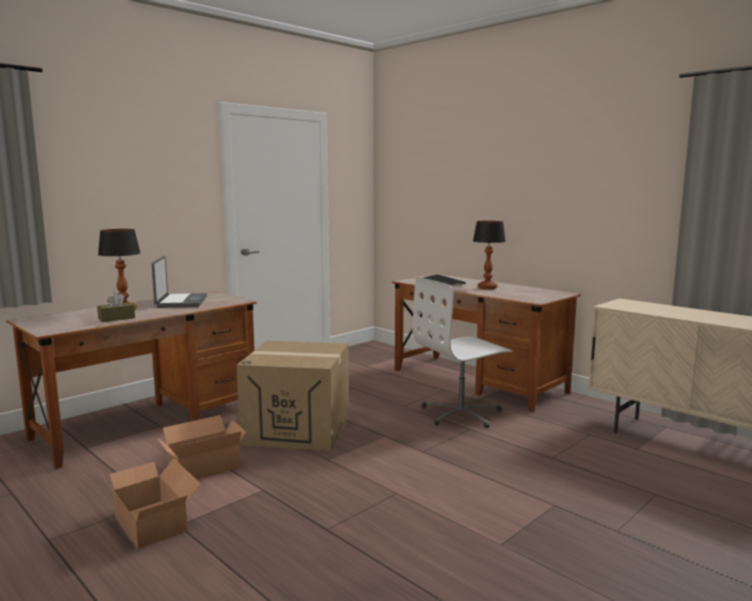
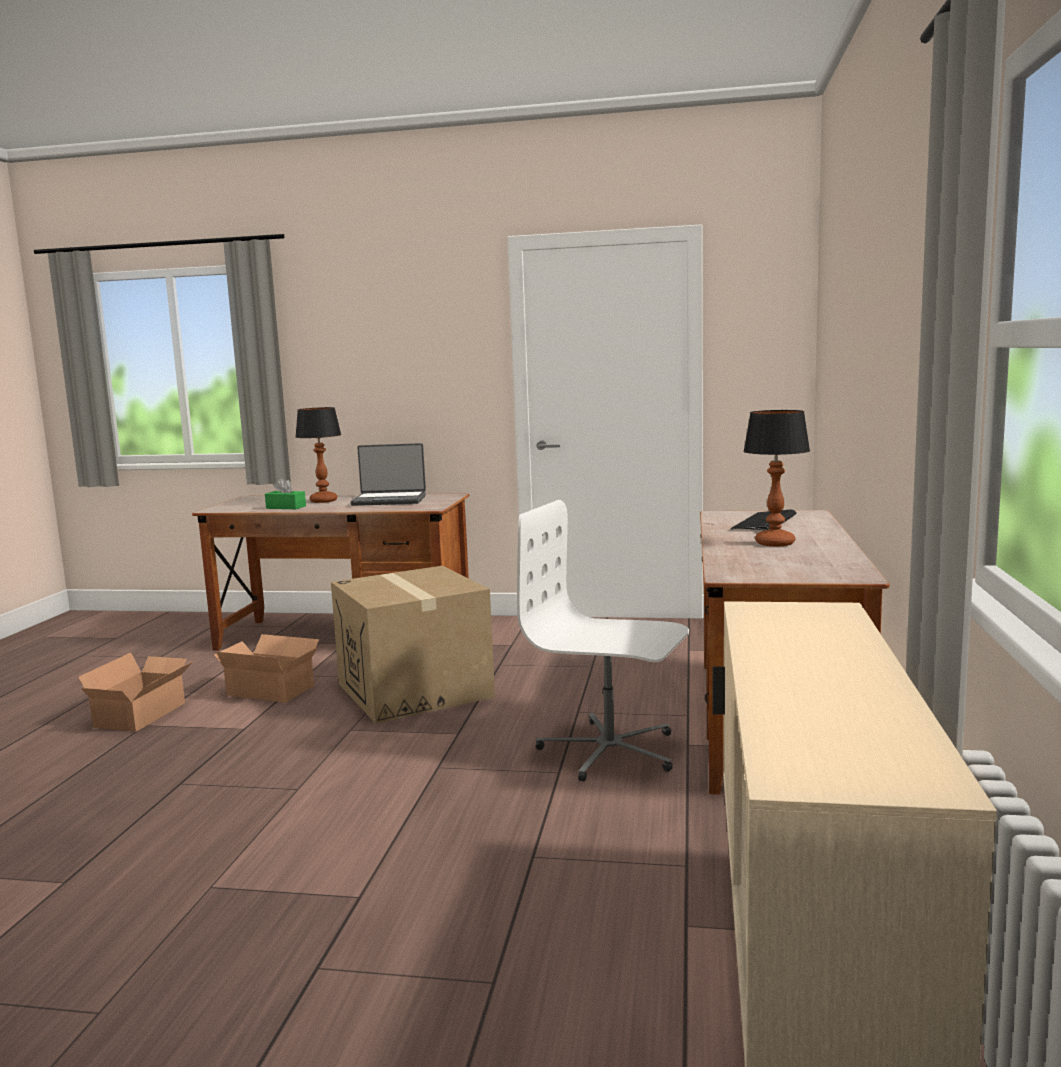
camera: 55 degrees right, 0 degrees up
brown tissue box [97,292,135,322] -> green tissue box [265,478,306,509]
laptop [151,256,207,308] -> laptop turned 45 degrees clockwise [350,443,426,506]

